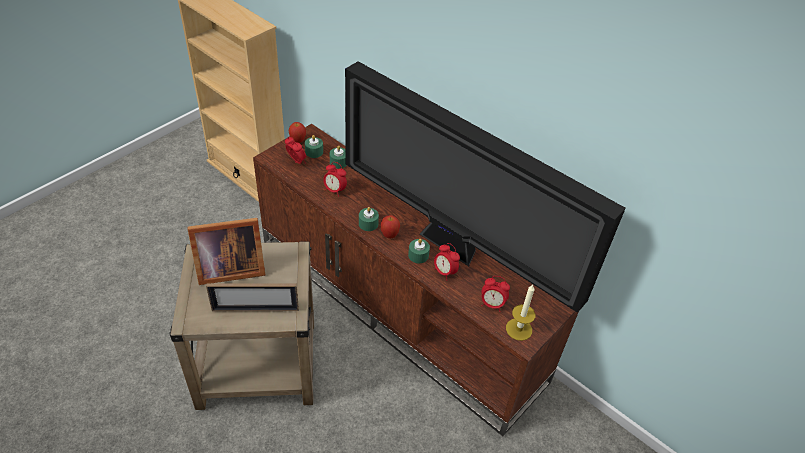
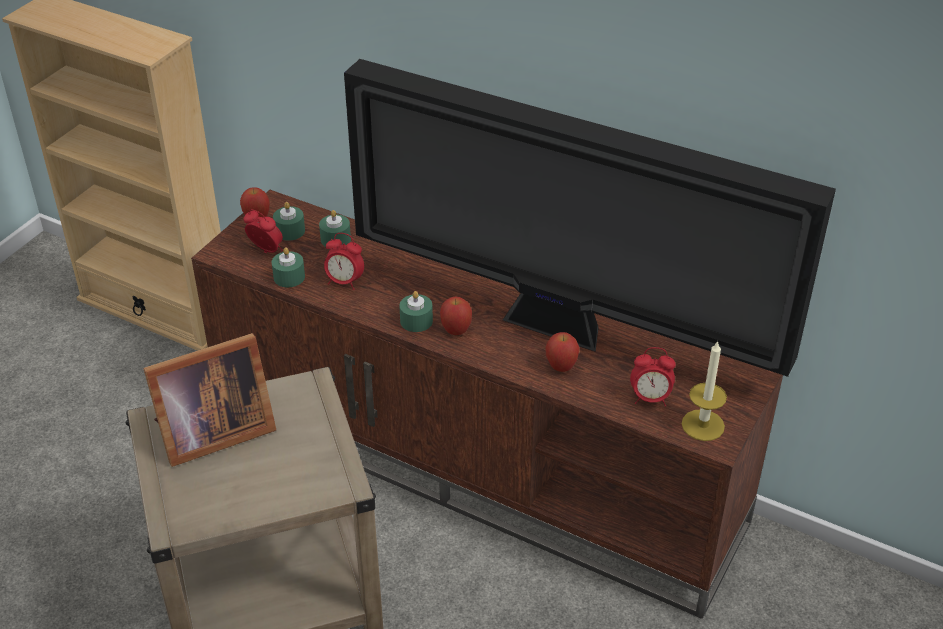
camera: 10 degrees left, 5 degrees down
picture frame [206,283,299,311] -> none
green candle [408,239,430,263] -> green candle moved to [272,247,305,287]
alarm clock [434,243,460,279] -> apple [545,332,580,372]

